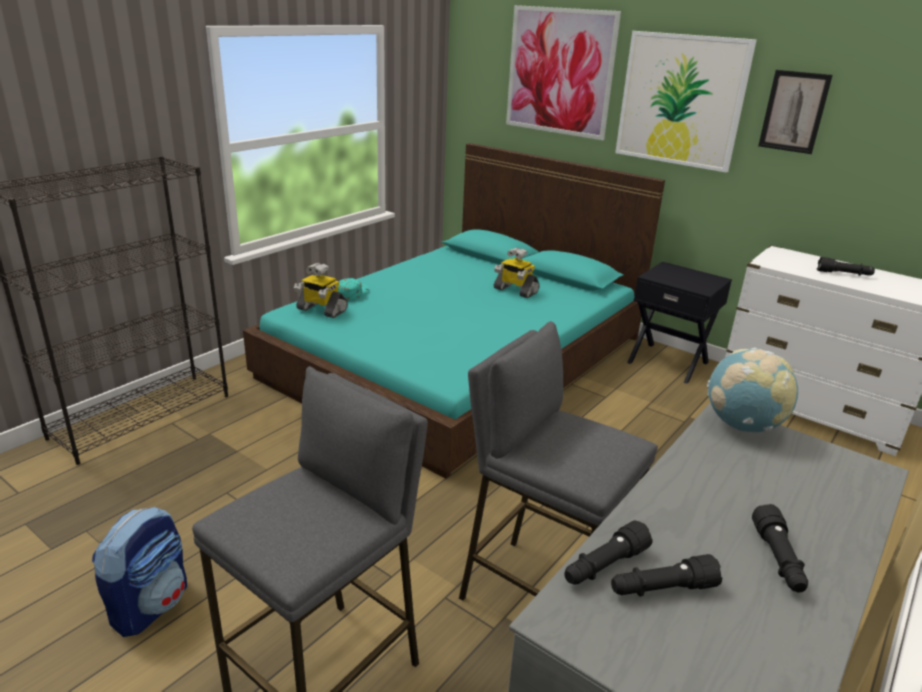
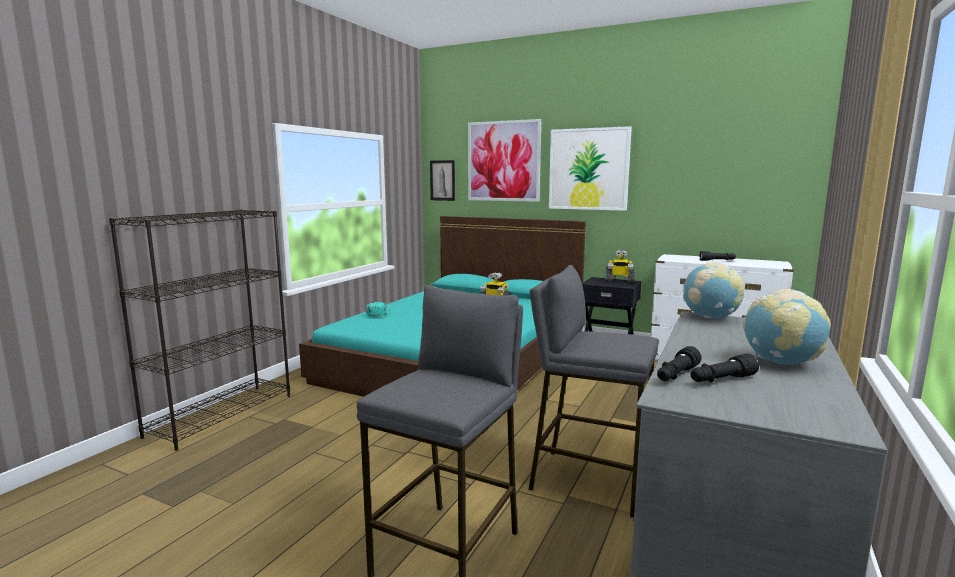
camera: 10 degrees left, 15 degrees down
backpack [92,506,187,637] -> none
toy robot [294,263,348,318] -> toy robot moved to [605,250,635,283]
black flashlight [752,504,808,592] -> globe [743,289,831,365]
picture [758,70,833,154] -> picture moved to [430,160,455,201]

